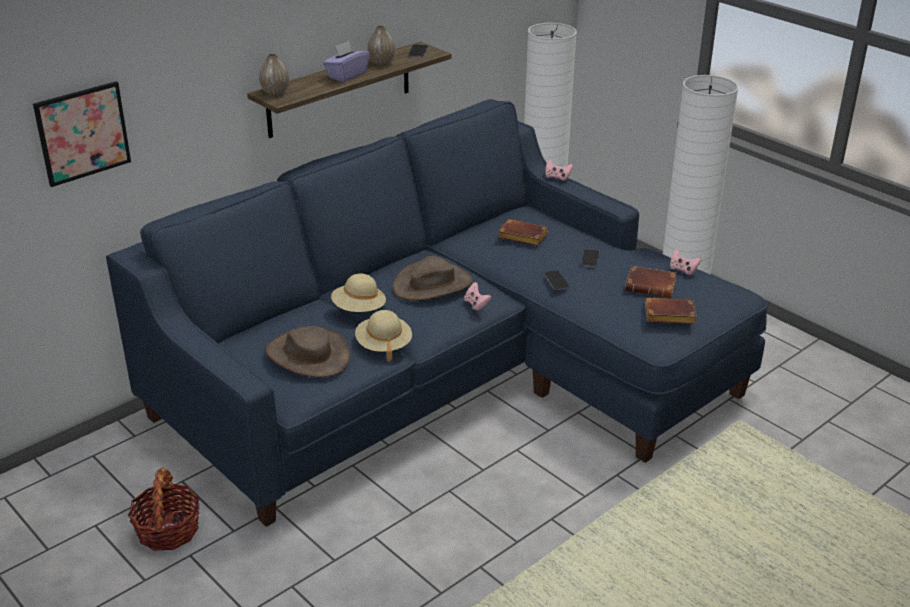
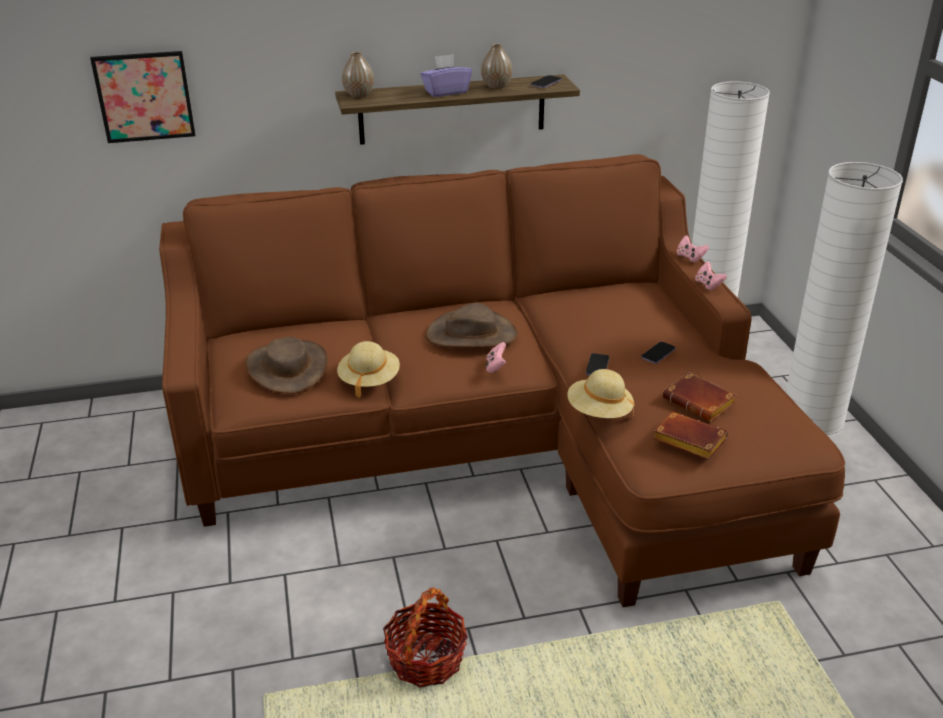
camera: 30 degrees right, 0 degrees up
blue sofa [106,99,768,527] -> brown sofa [159,154,845,607]
basket [128,467,200,551] -> basket moved to [383,587,468,688]
beige hat [331,273,386,312] -> beige hat moved to [567,369,634,418]
brown book [498,219,549,246] -> none
pink game controller [670,249,701,275] -> pink game controller moved to [695,261,727,291]

